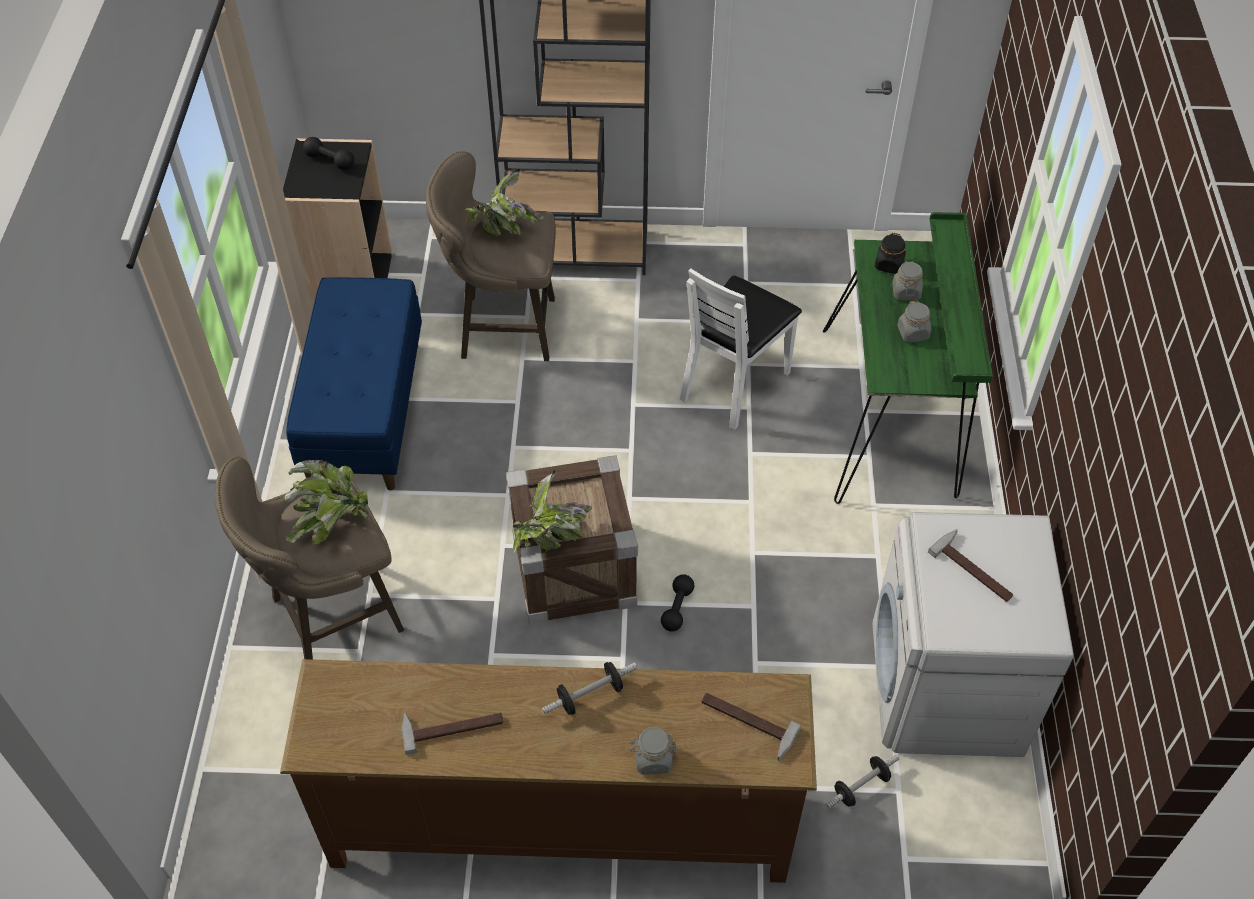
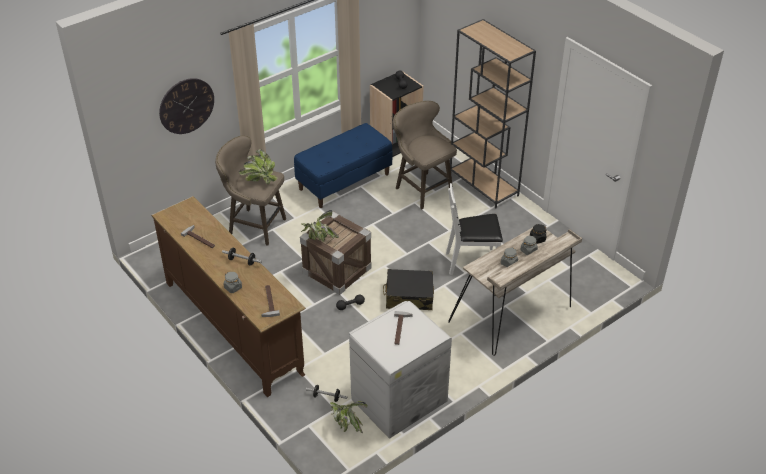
camera: 50 degrees right, 10 degrees down
potted plant [463,169,544,236] -> potted plant moved to [330,401,367,434]
green desk [823,212,993,504] -> beige desk [448,228,582,356]
none -> wall clock [159,78,214,134]
none -> black suitcase [383,269,434,310]

